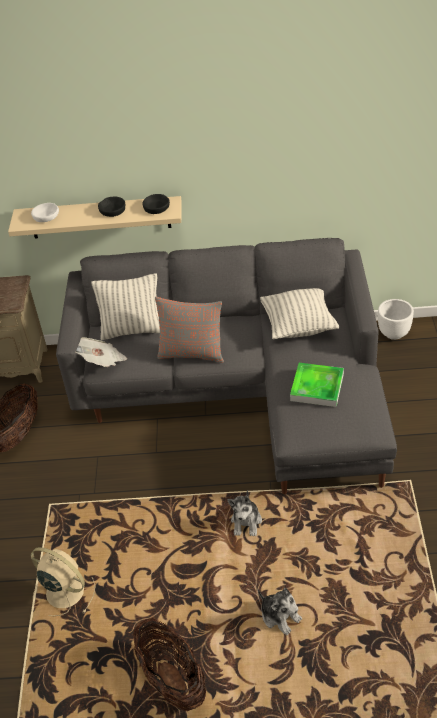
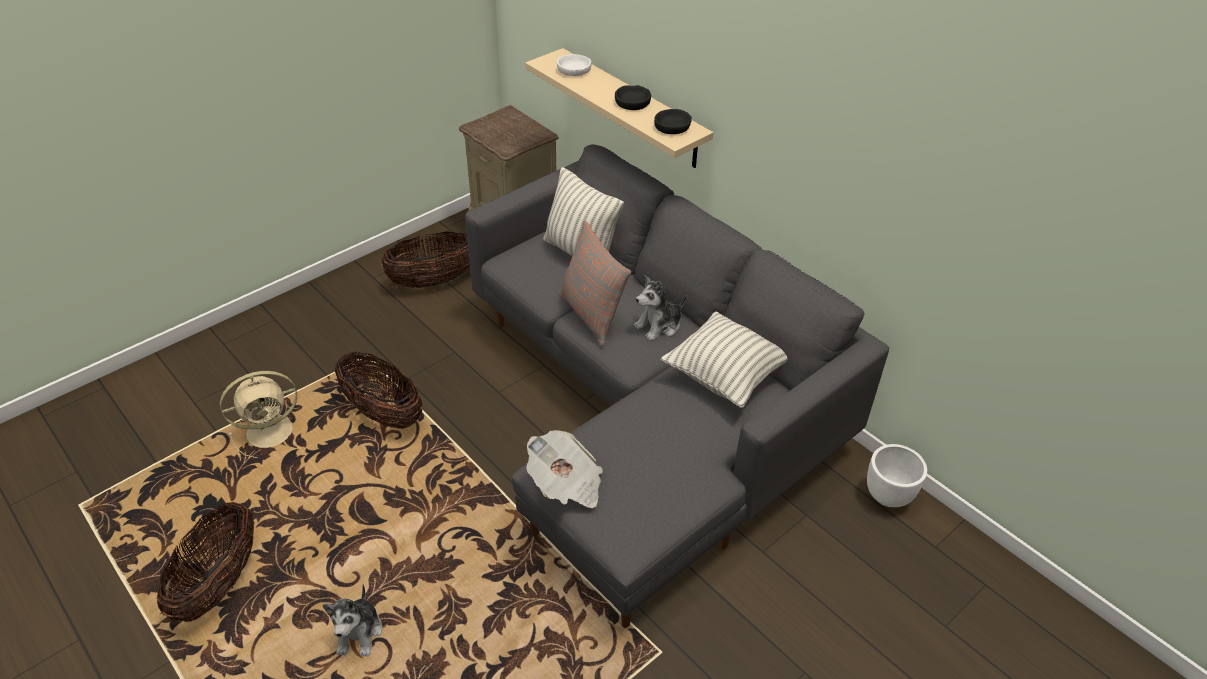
camera: 45 degrees right, 0 degrees up
beige fan [31,547,96,616] -> beige fan turned 75 degrees clockwise [220,371,297,458]
newspaper [75,337,127,367] -> newspaper moved to [526,430,603,508]
plush toy [227,490,262,536] -> plush toy moved to [634,275,687,341]
tray [290,363,344,407] -> none
none -> basket [335,352,423,429]

